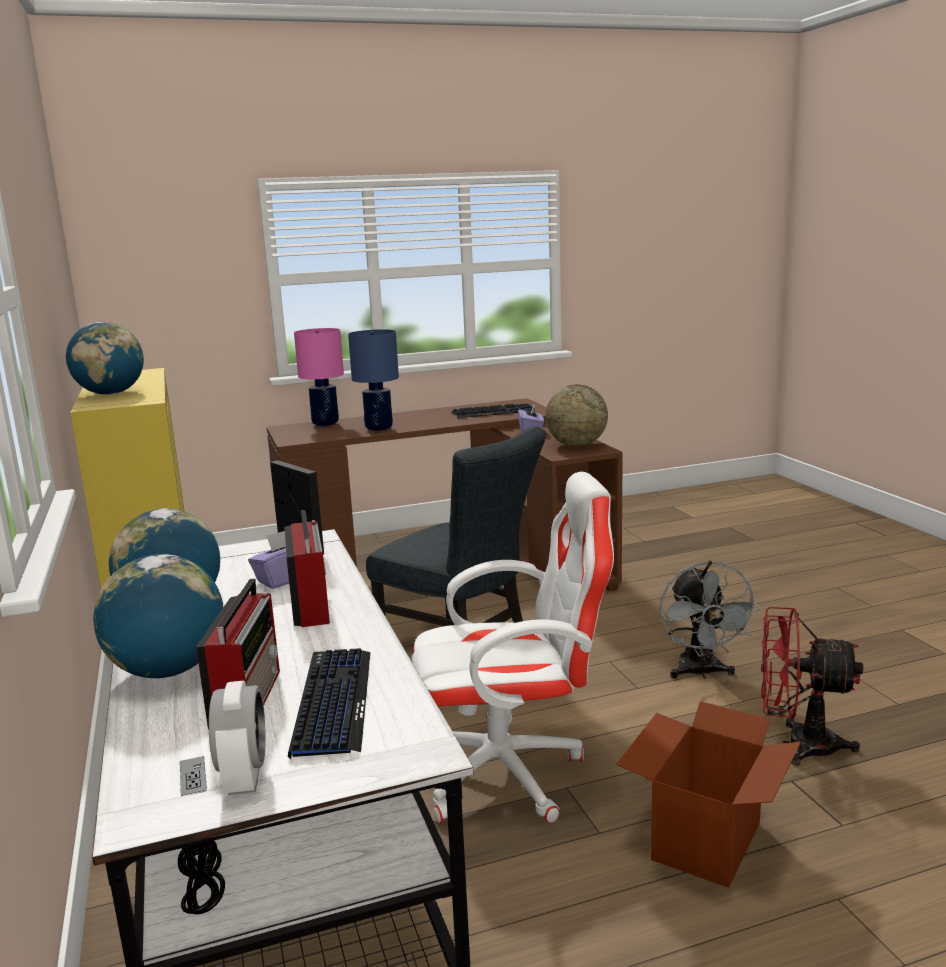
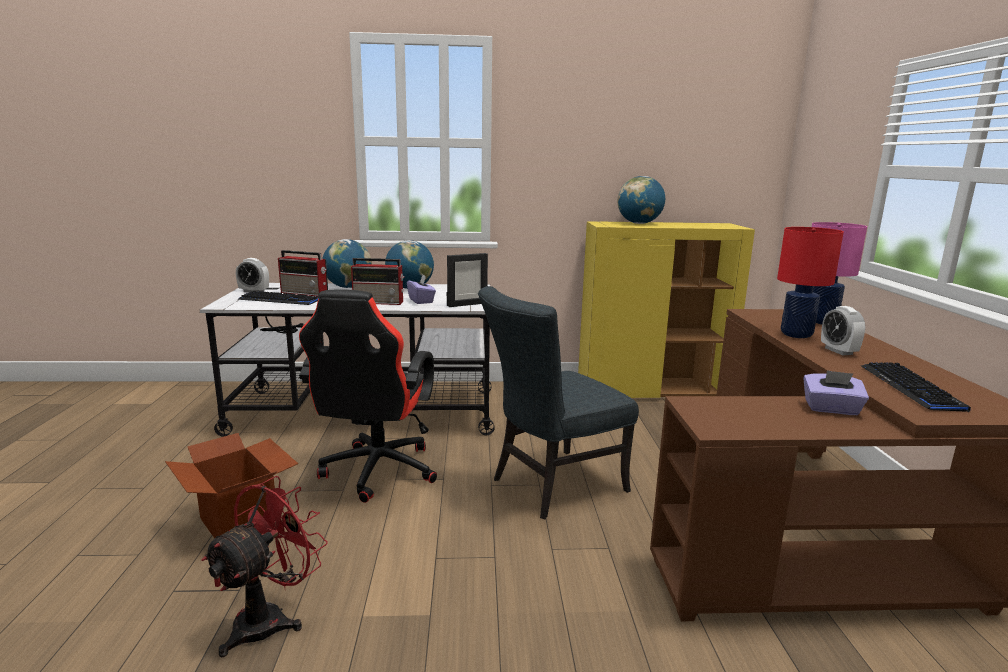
camera: 105 degrees right, 0 degrees up
blue table lamp [348,329,399,431] -> red table lamp [777,227,844,338]
white office chair [412,472,614,824] -> black office chair [299,289,437,503]
globe [545,384,608,447] -> none
grey fan [659,561,760,679] -> none
none -> alarm clock [821,306,865,355]

